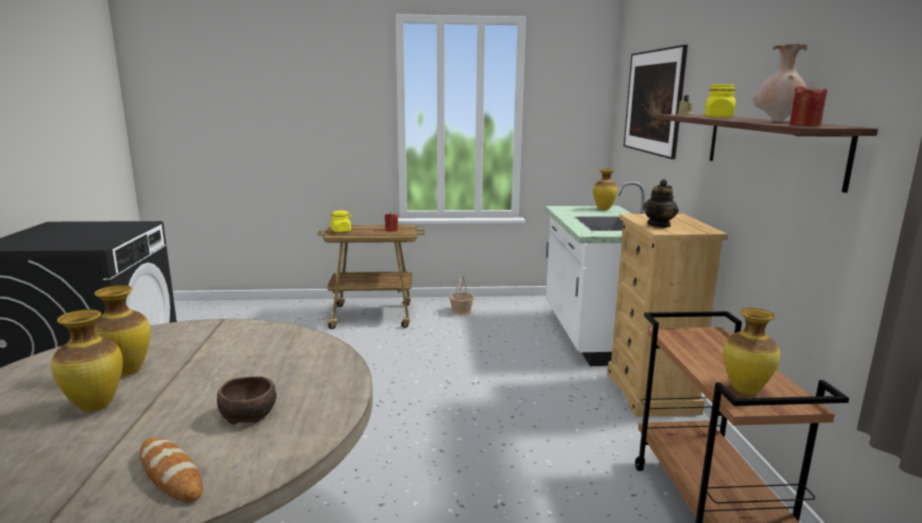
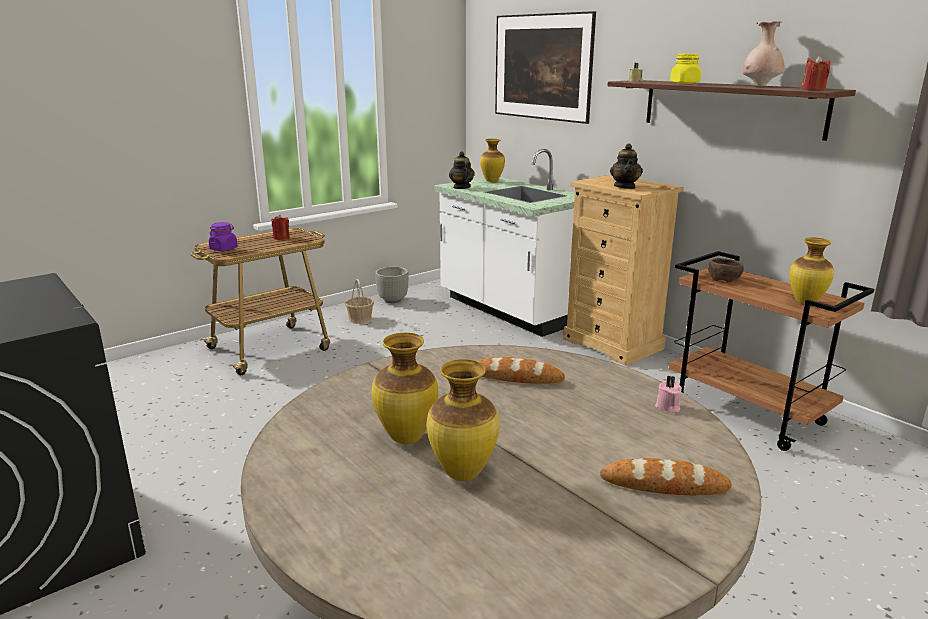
camera: 35 degrees left, 5 degrees up
brown bowl [217,376,277,424] -> brown bowl moved to [708,258,744,283]
yellow jar [330,210,352,232] -> purple jar [209,222,238,251]
none -> grey planter [375,267,409,303]
none -> teapot [449,151,475,189]
none -> bread [476,357,565,384]
none -> pink candle [655,375,682,413]

